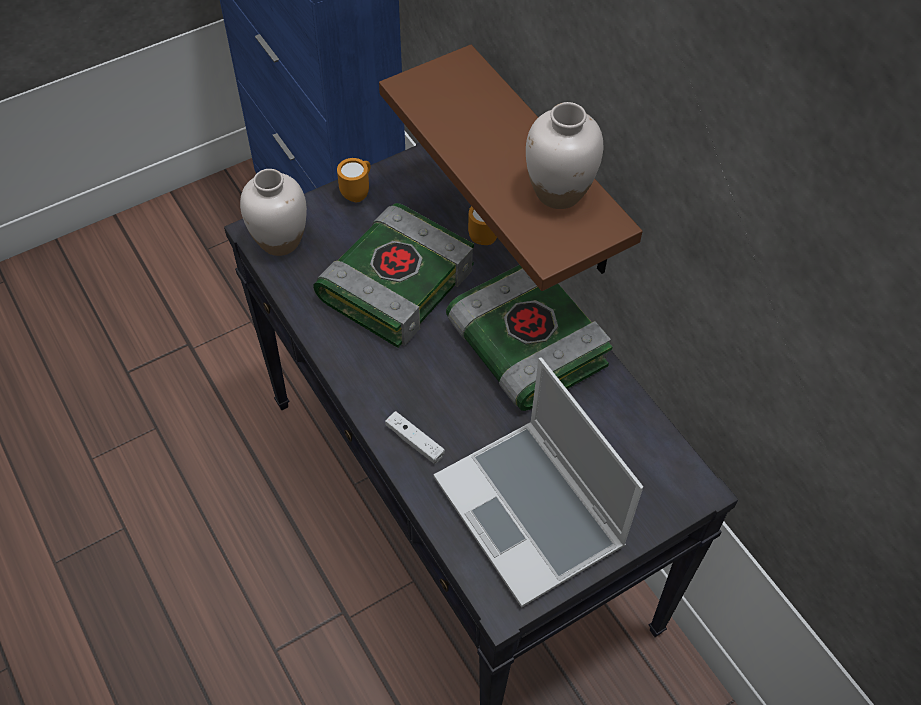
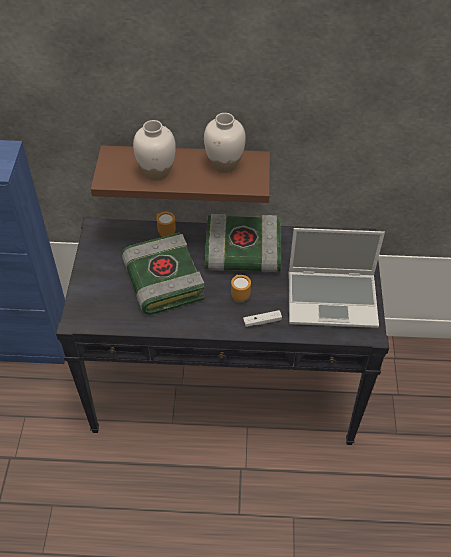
camera: 55 degrees left, 5 degrees down
white vase [240,169,307,256] -> white vase moved to [133,120,176,181]
orange mug [337,158,371,202] -> orange mug moved to [231,274,251,302]

